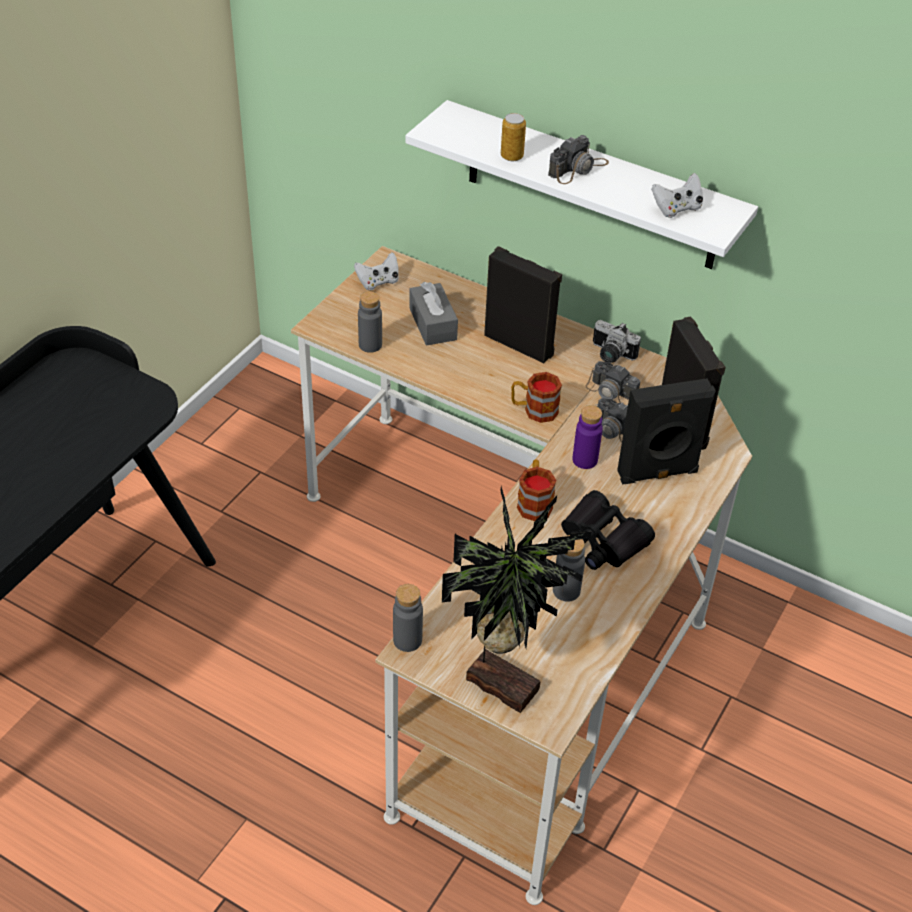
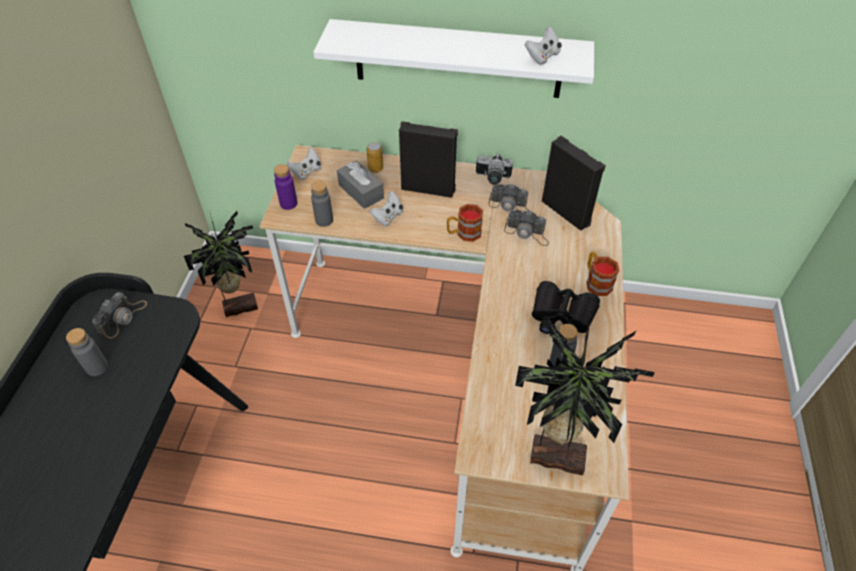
camera: 20 degrees left, 5 degrees up
grey bottle [393,584,423,652] -> grey bottle moved to [66,328,108,376]
can [501,113,526,161] -> can moved to [367,142,383,173]
mug [517,460,556,521] -> mug moved to [586,252,619,296]
camera [548,135,609,184] -> camera moved to [92,292,147,339]
purple bottle [573,405,603,469] -> purple bottle moved to [274,164,297,210]
black speaker [617,378,716,484] -> none
none -> potted plant [184,211,258,318]
none -> white game controller [370,191,403,226]

